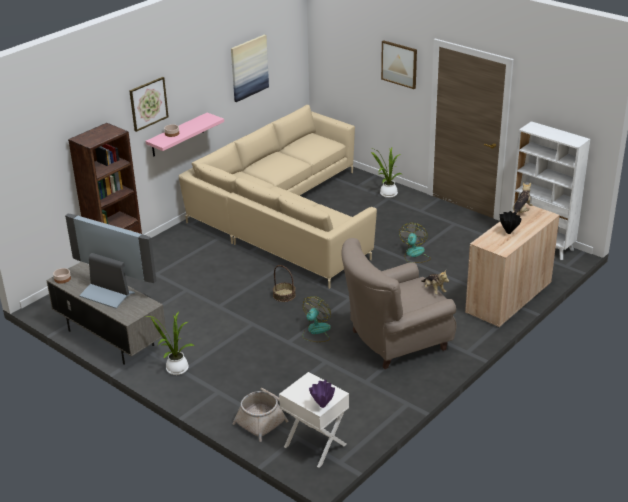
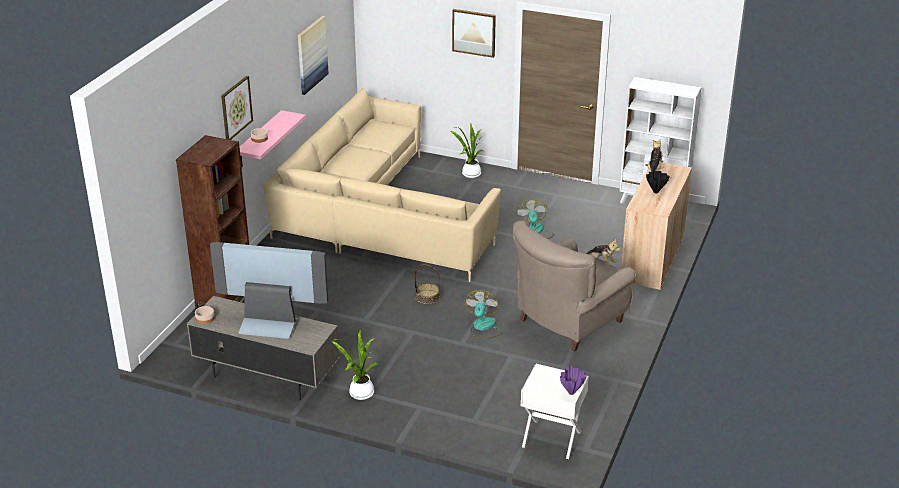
camera: 20 degrees left, 0 degrees up
basket [232,388,288,442] -> none

